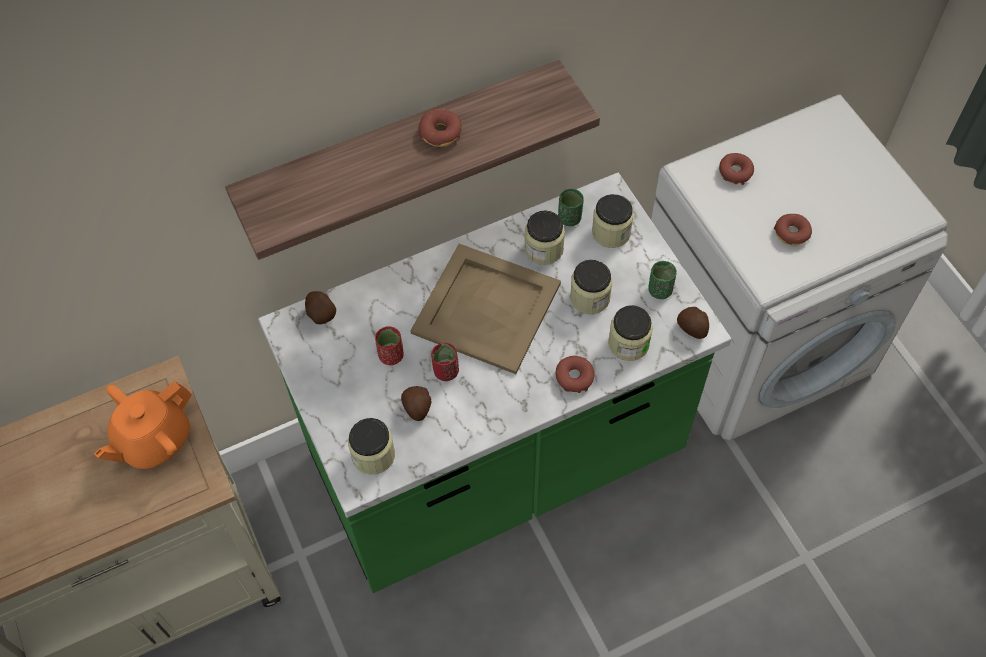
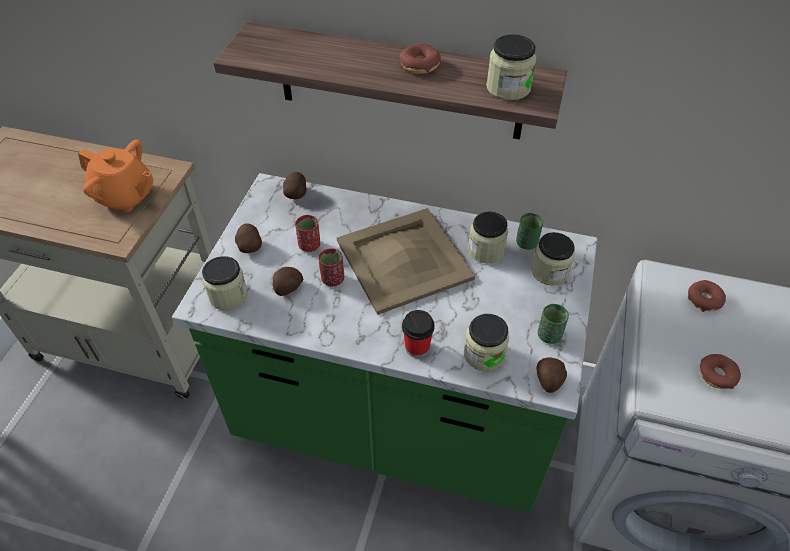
camera: 40 degrees right, 10 degrees down
orange teapot [94,381,192,469] -> orange teapot turned 150 degrees counterclockwise [78,140,153,213]
donut [556,356,595,393] -> cup [402,310,435,358]
jar [570,260,612,314] -> jar moved to [486,34,537,100]
none -> potato [235,223,262,253]

